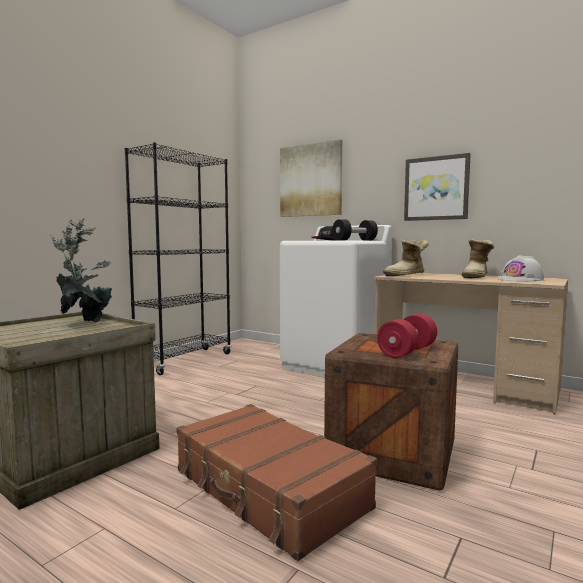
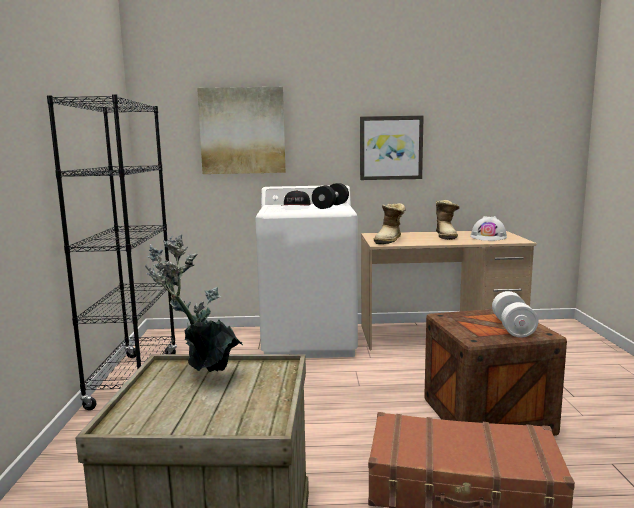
camera: 35 degrees left, 5 degrees up
red dumbbell [377,313,437,358] -> white dumbbell [492,291,538,338]

